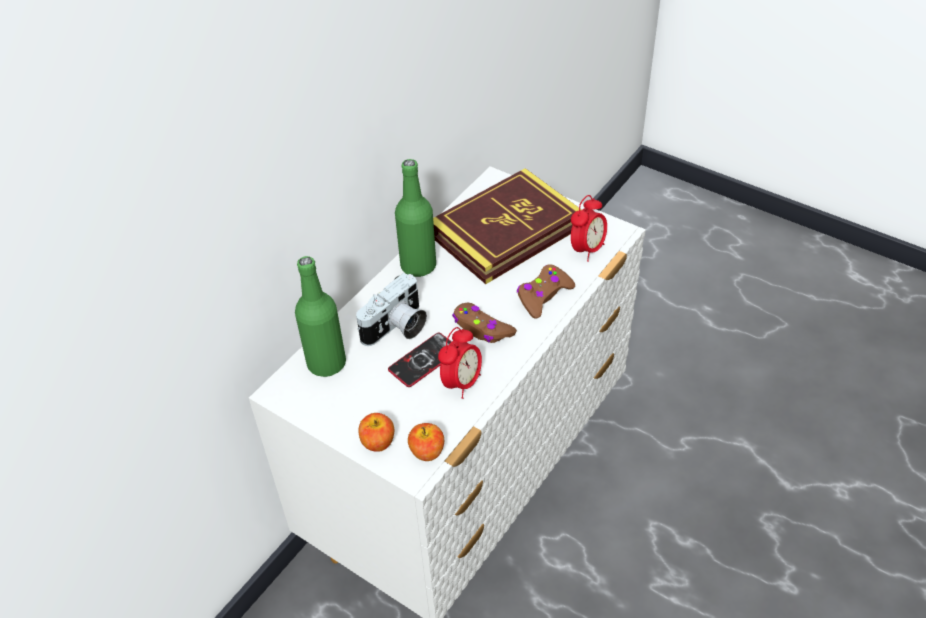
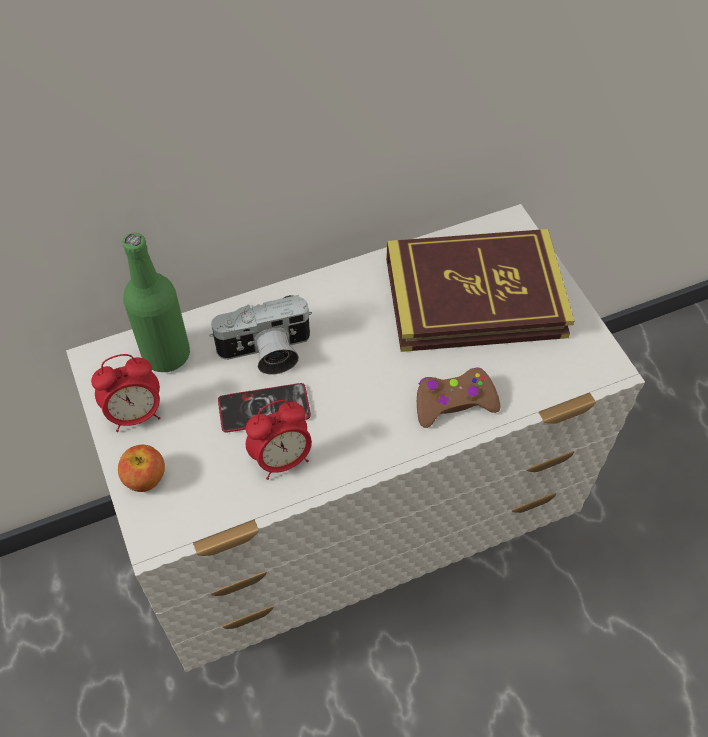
camera: 30 degrees right, 10 degrees up
green bottle [395,159,436,277] -> none
apple [408,423,444,461] -> none
brown game controller [452,303,517,343] -> none
alarm clock [571,195,607,262] -> alarm clock moved to [91,354,160,432]

